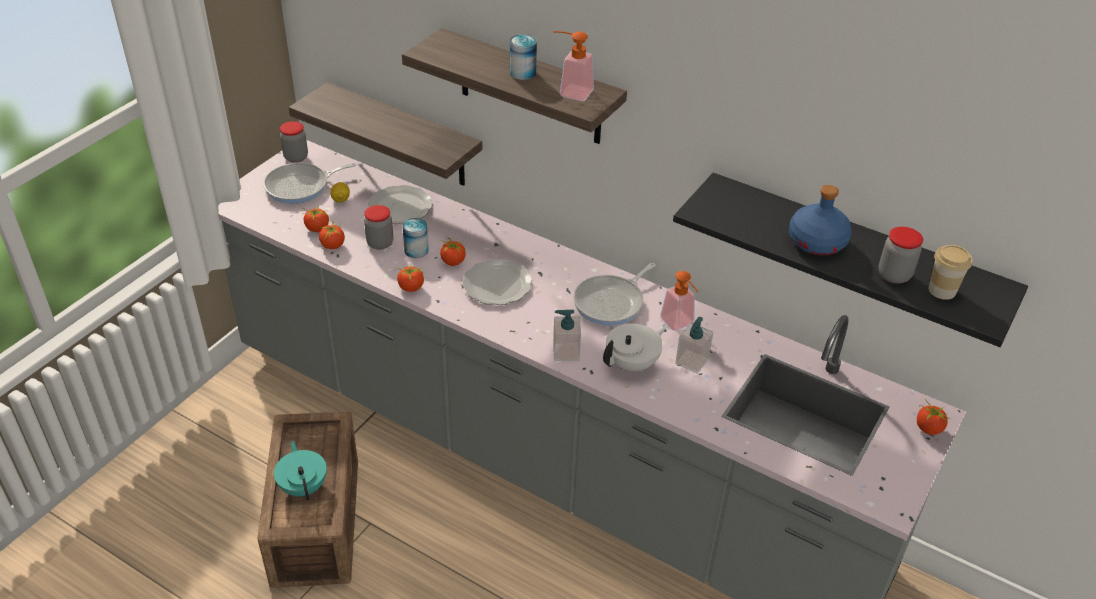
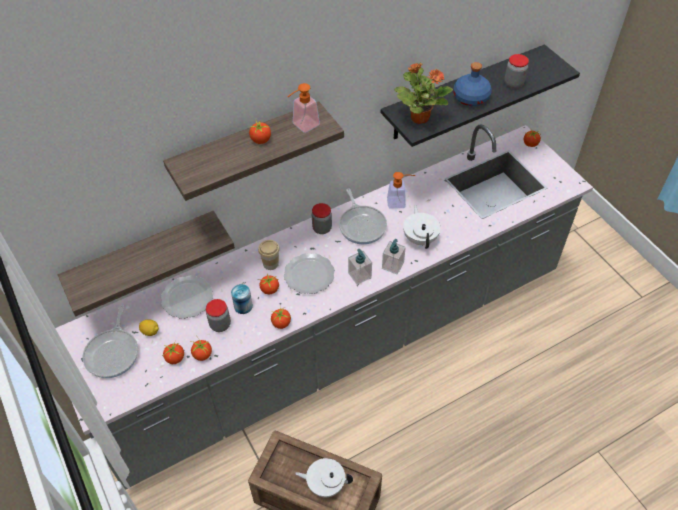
camera: 60 degrees left, 10 degrees up
turquoise teapot [274,441,327,501] -> white teapot [295,458,353,498]
jar [280,121,308,163] -> jar moved to [312,203,332,234]
can [510,34,537,80] -> tomato [249,121,271,144]
soap dispenser [675,317,713,374] -> soap dispenser moved to [348,249,372,285]
cup [928,245,973,300] -> cup moved to [258,240,280,270]
none -> potted plant [394,63,453,124]

